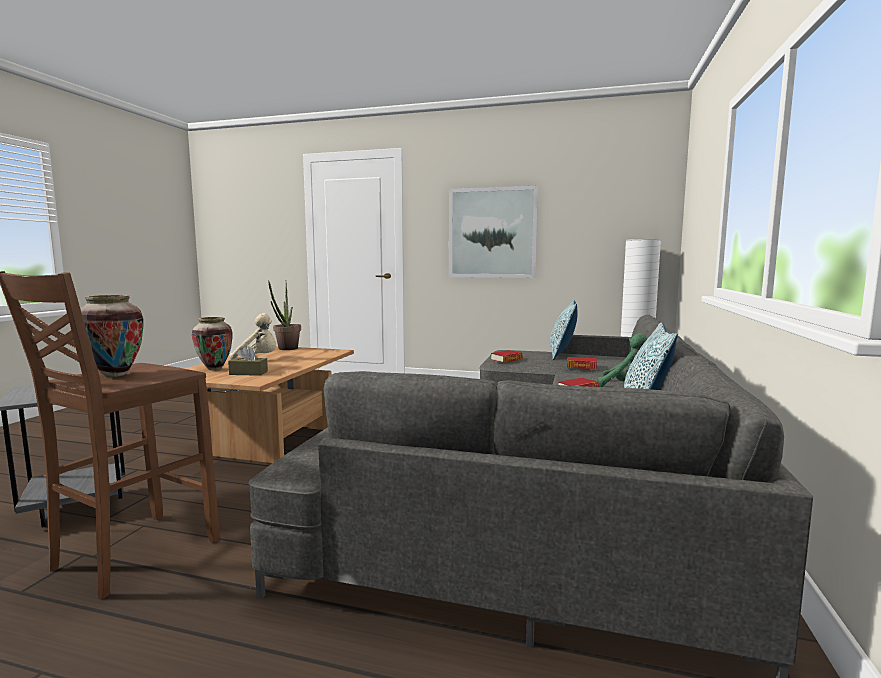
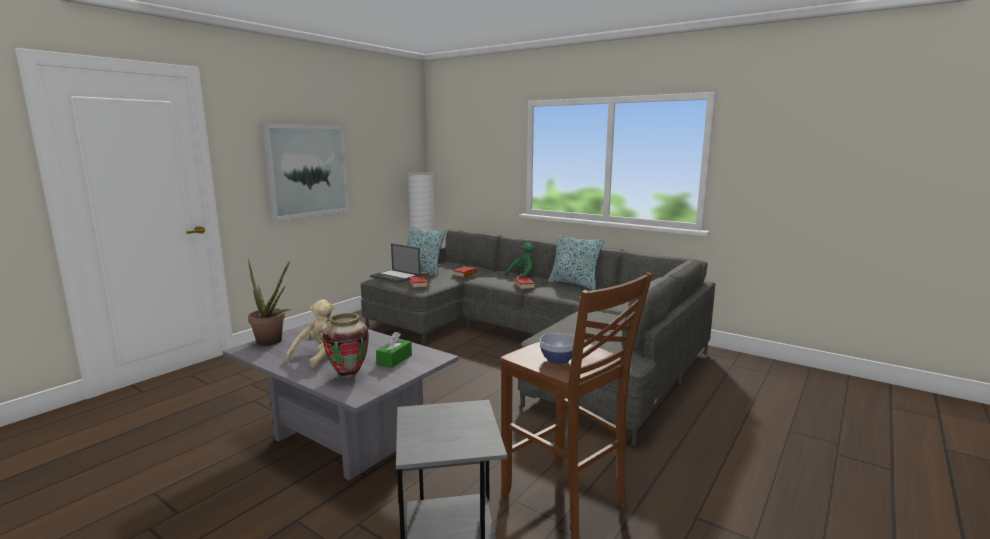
camera: 70 degrees left, 5 degrees up
vase [80,295,143,377] -> bowl [540,333,575,365]
brown coffee table [184,346,354,463] -> grey coffee table [222,323,459,481]
brown tissue box [228,346,268,376] -> green tissue box [376,332,412,368]
none -> laptop [370,244,420,283]

